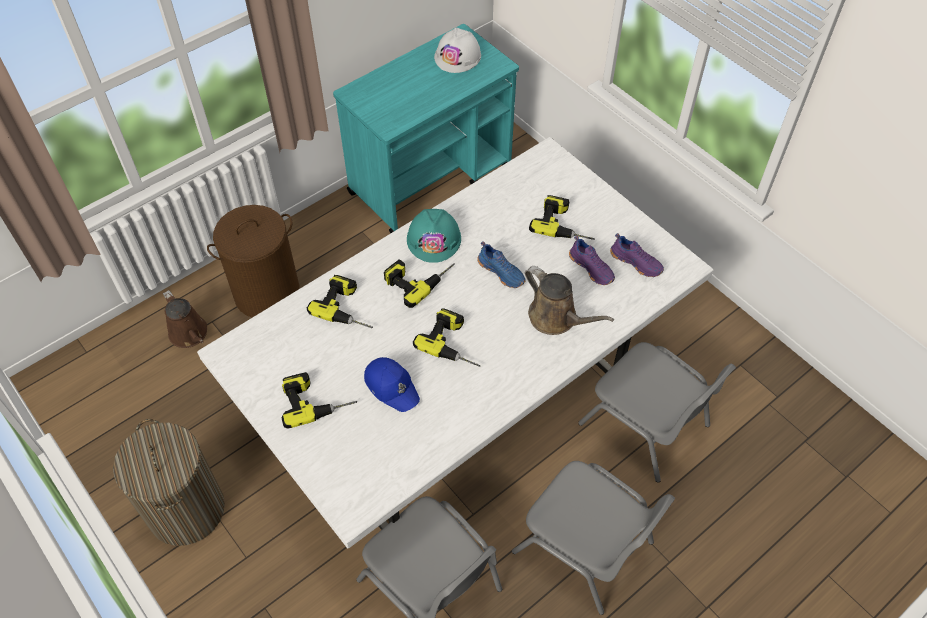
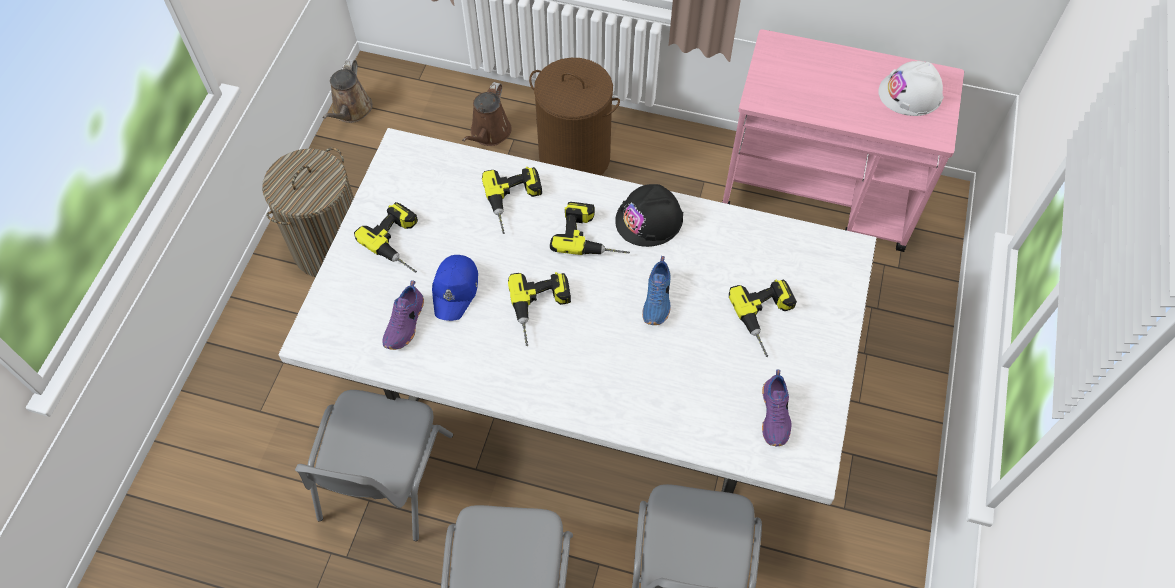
camera: 55 degrees right, 5 degrees up
turquoise cart [333,24,519,234] -> pink cart [722,29,964,252]
turquoise hard hat [407,209,461,263] -> black hard hat [615,184,683,247]
brown watering can [525,266,614,335] -> brown watering can moved to [322,59,373,123]
purple shoe [569,236,615,285] -> purple shoe moved to [382,280,424,350]

